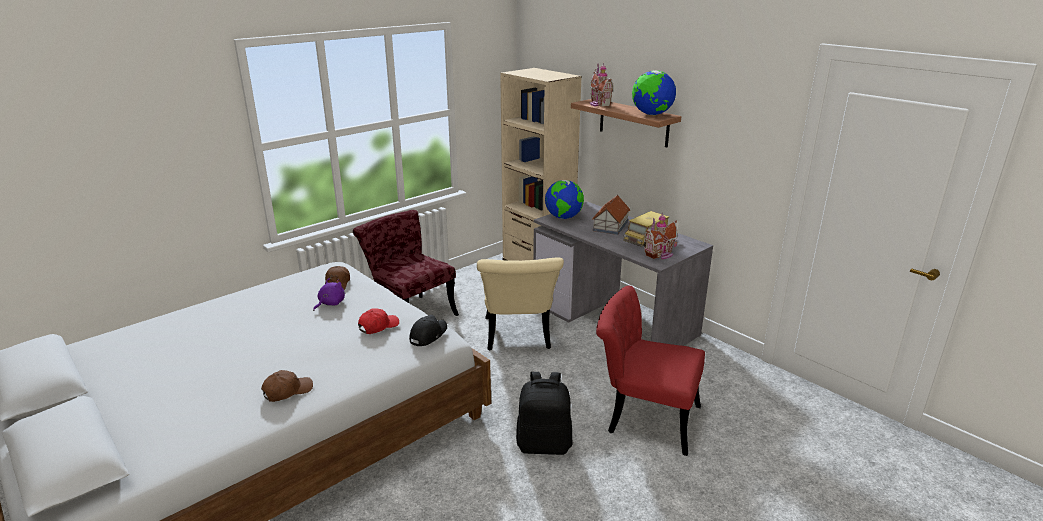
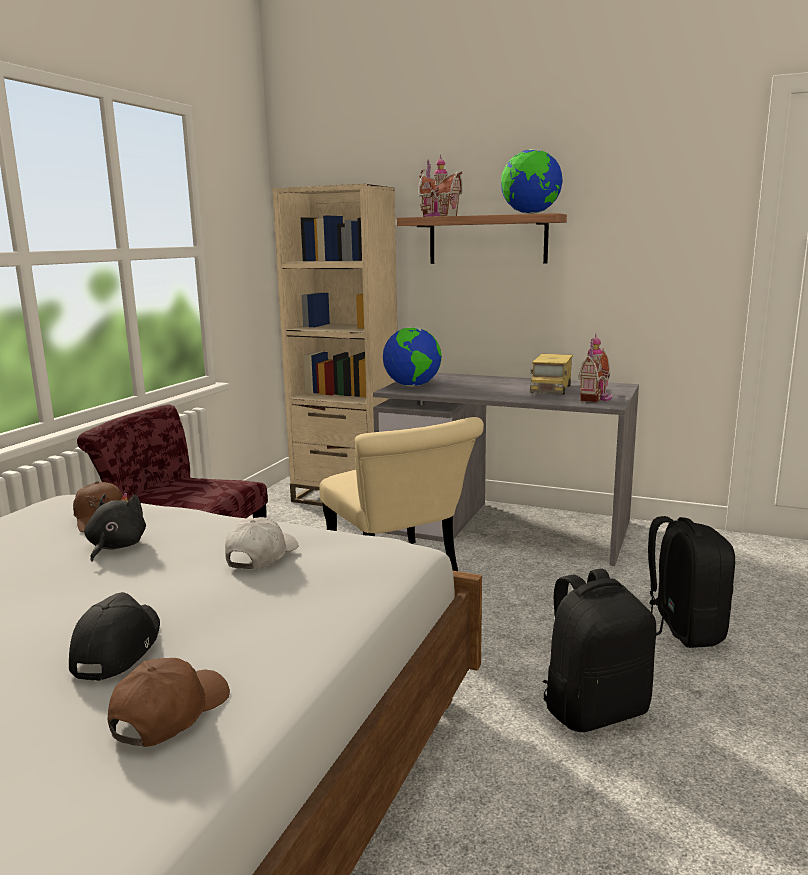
camera: 25 degrees left, 10 degrees down
purple plush toy [313,278,345,311] -> black plush toy [84,493,146,562]
red cap [358,308,399,334] -> white cap [225,517,298,569]
black cap [409,315,447,346] -> black cap moved to [69,592,160,681]
toy house [592,195,630,235] -> none
red chair [596,286,705,456] -> black backpack [648,516,735,648]

